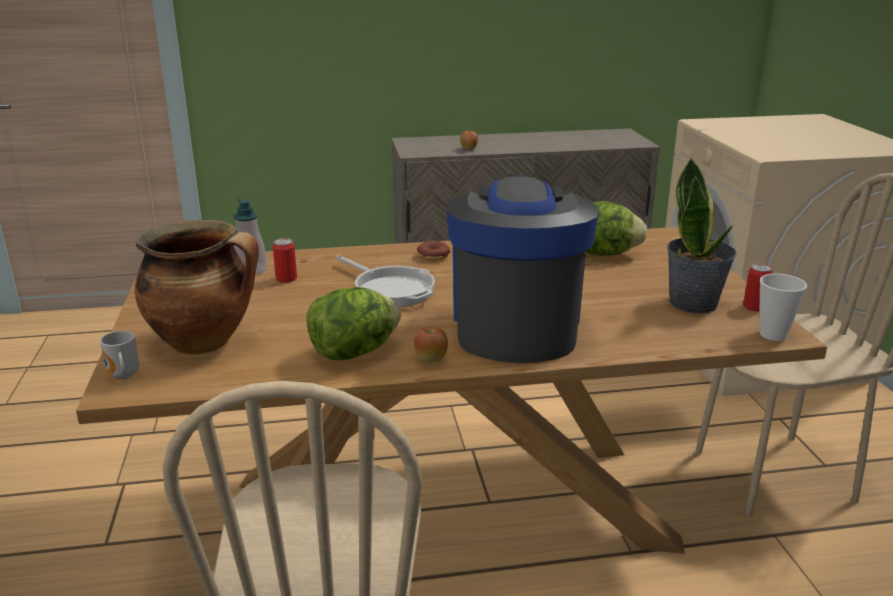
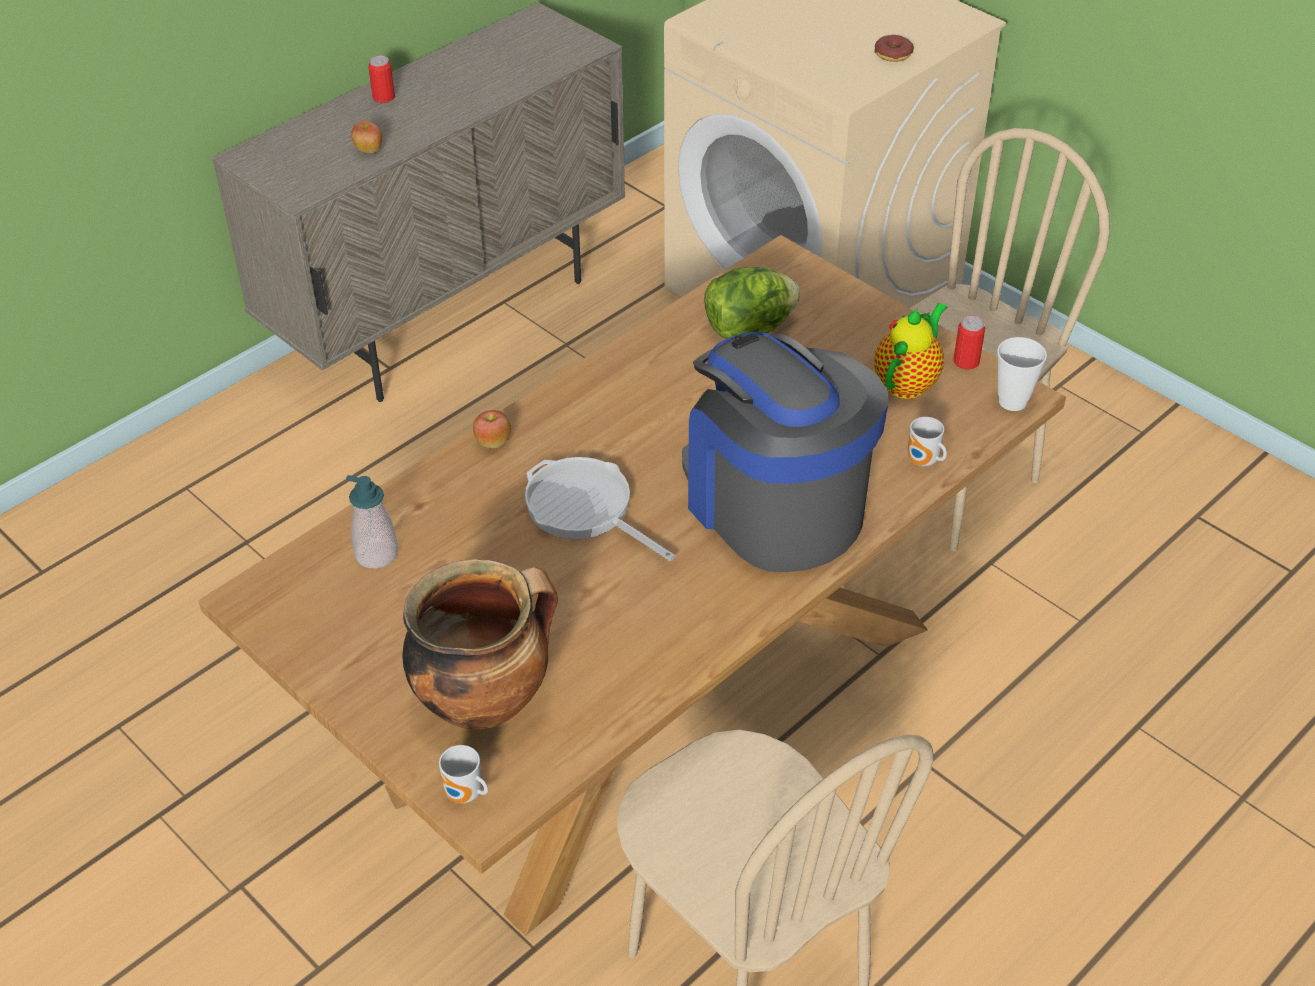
camera: 35 degrees left, 20 degrees up
can [273,238,297,283] -> can moved to [368,55,395,103]
lettuce [306,287,401,361] -> none
frying pan [336,255,435,307] -> frying pan turned 150 degrees counterclockwise [525,457,675,561]
apple [414,327,448,362] -> apple moved to [473,410,511,448]
donut [417,241,450,261] -> donut moved to [874,35,914,62]
potted plant [667,157,737,313] -> teapot [875,303,947,399]
none -> mug [907,417,947,467]

